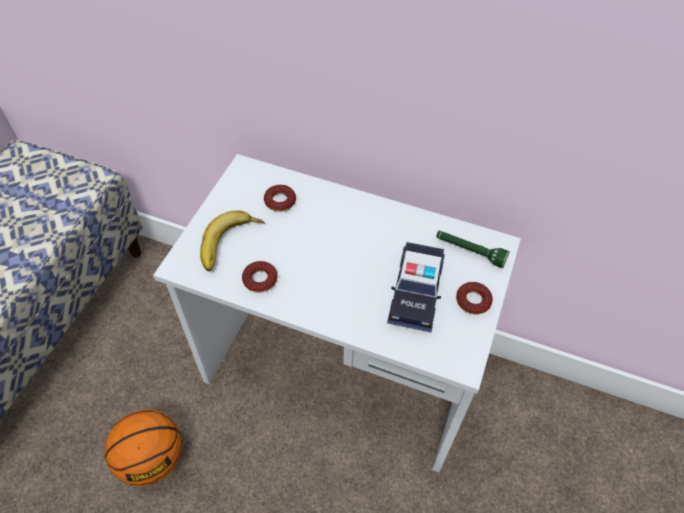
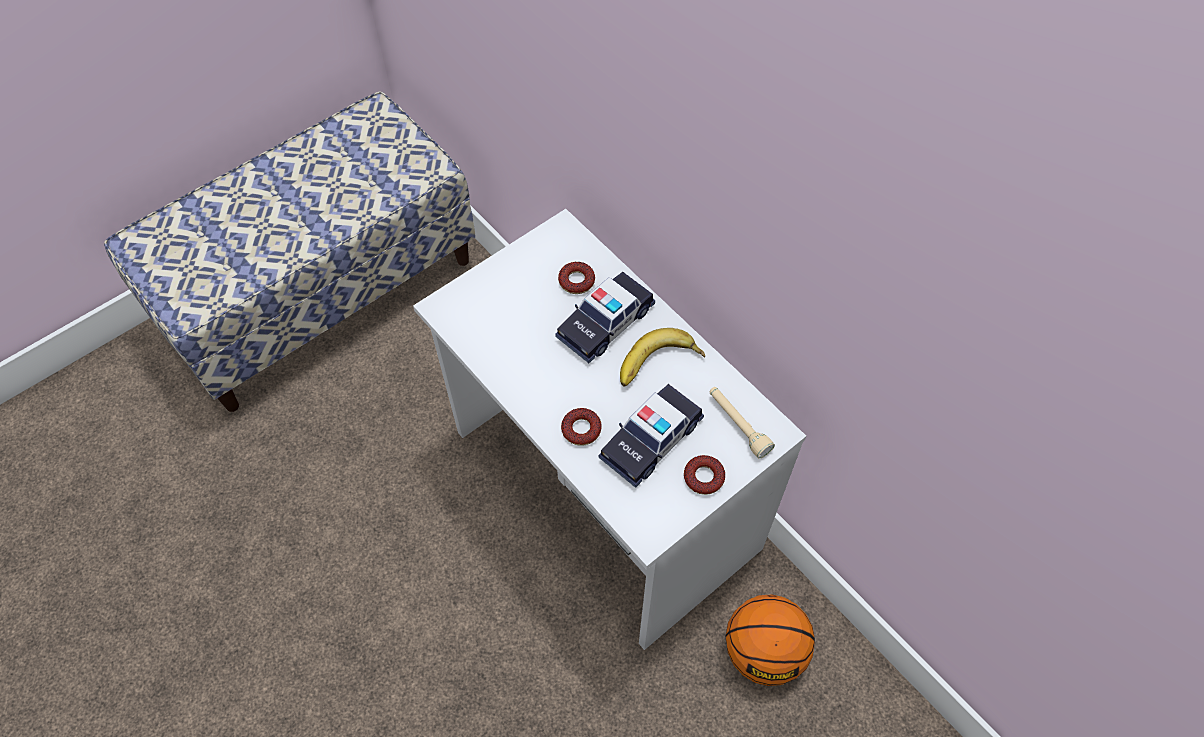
camera: 30 degrees right, 5 degrees up
basketball [105,409,182,487] -> basketball moved to [726,594,815,686]
banana [200,210,265,271] -> banana moved to [620,328,705,386]
donut [242,261,278,293] -> donut moved to [561,408,602,446]
green flashlight [436,231,509,268] -> beige flashlight [709,387,775,459]
none -> toy car [555,272,655,363]

